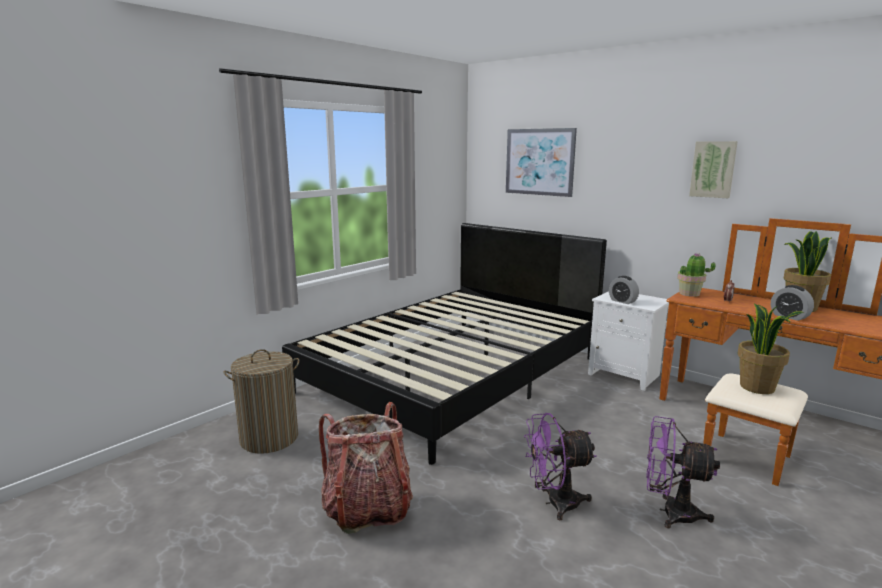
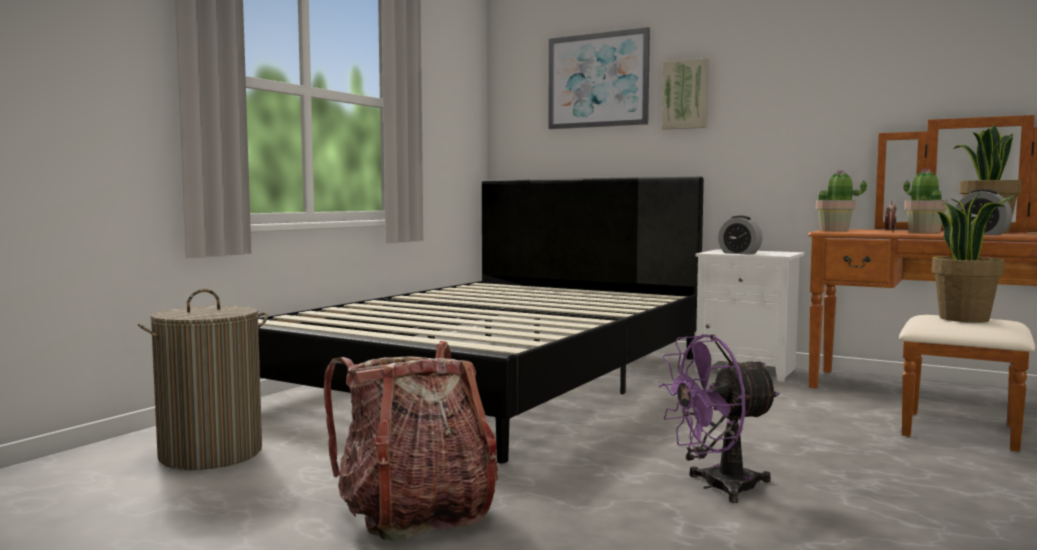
camera: 10 degrees left, 10 degrees down
purple fan [646,416,720,528] -> none
picture [689,141,738,198] -> picture moved to [662,58,709,130]
none -> potted plant [904,168,948,233]

